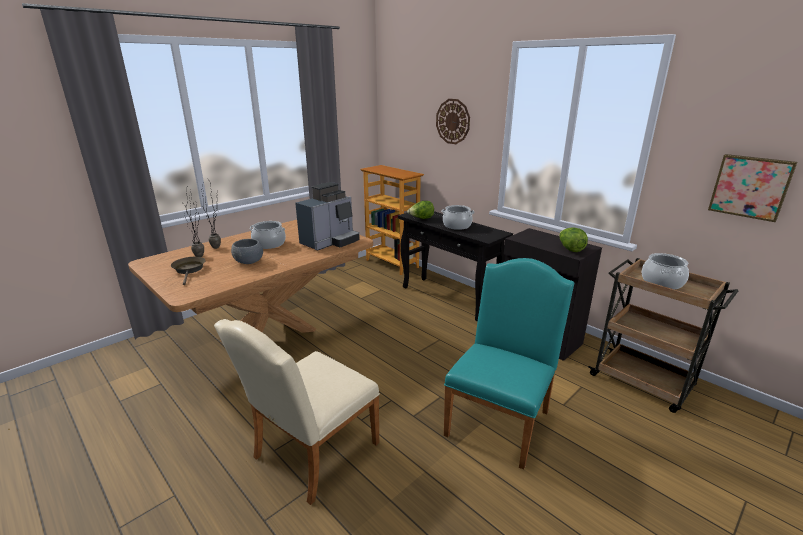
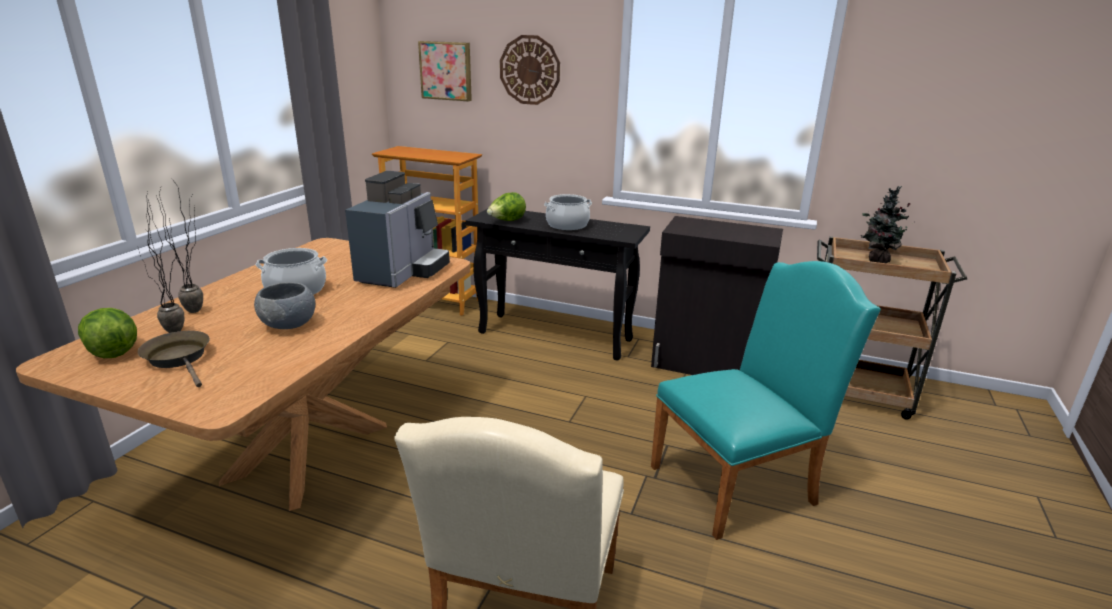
camera: 25 degrees left, 0 degrees up
turquoise chair [444,258,574,470] -> turquoise chair turned 60 degrees clockwise [651,261,881,540]
lettuce [559,228,588,252] -> lettuce moved to [78,308,137,358]
cooking pot [642,253,689,289] -> potted plant [861,186,913,263]
picture [708,154,797,222] -> picture moved to [418,41,472,101]

